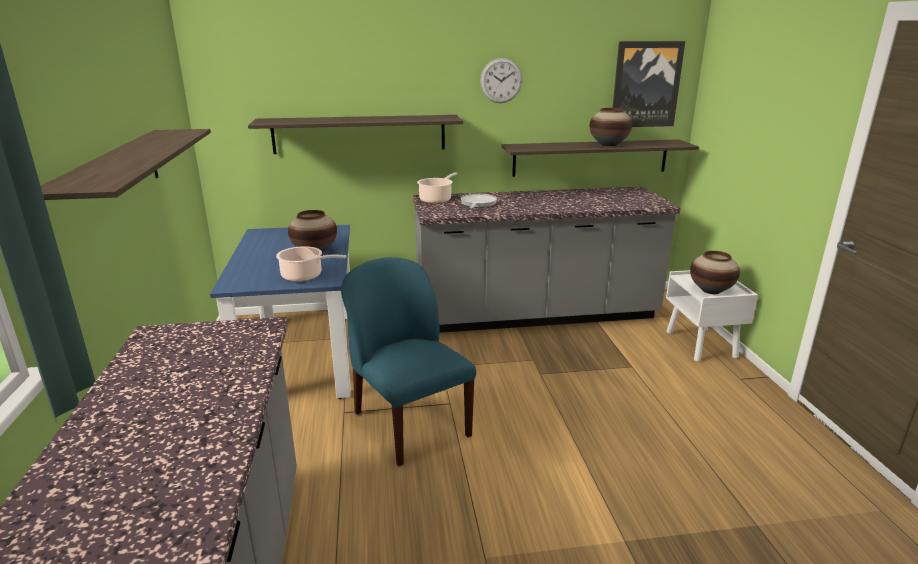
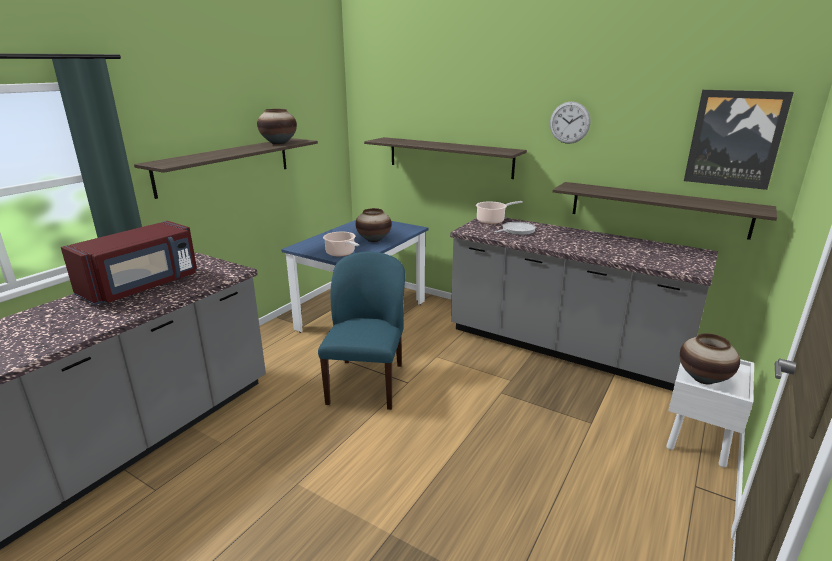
camera: 40 degrees right, 0 degrees up
vase [590,108,632,147] -> vase moved to [257,109,297,145]
none -> red microwave [61,221,197,305]

